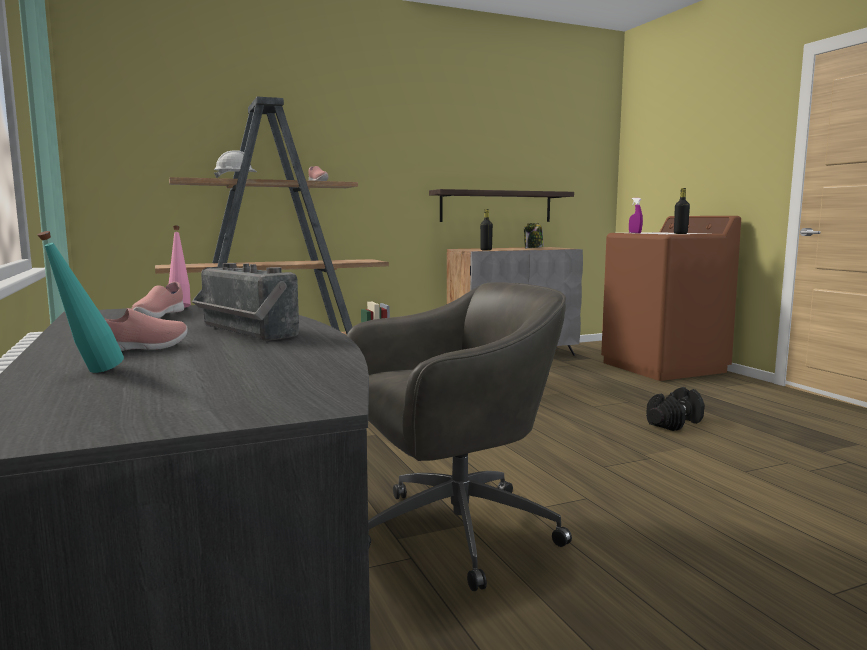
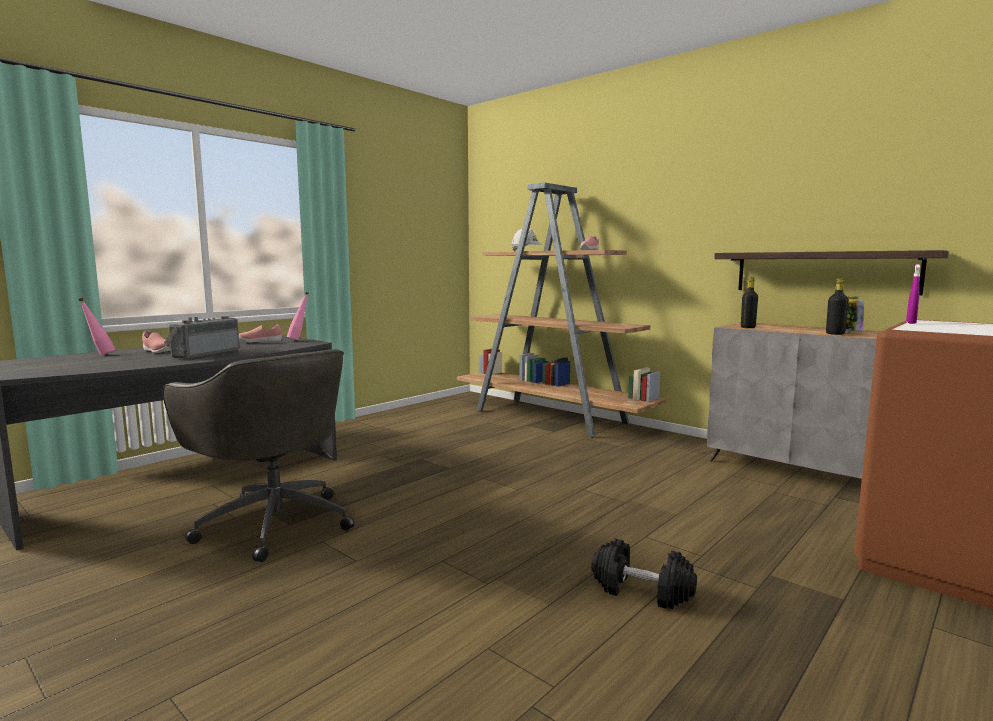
camera: 65 degrees right, 0 degrees up
turquoise bottle [37,231,124,373] -> pink bottle [78,298,116,355]
black bottle [674,188,690,234] -> black bottle moved to [826,278,849,335]

